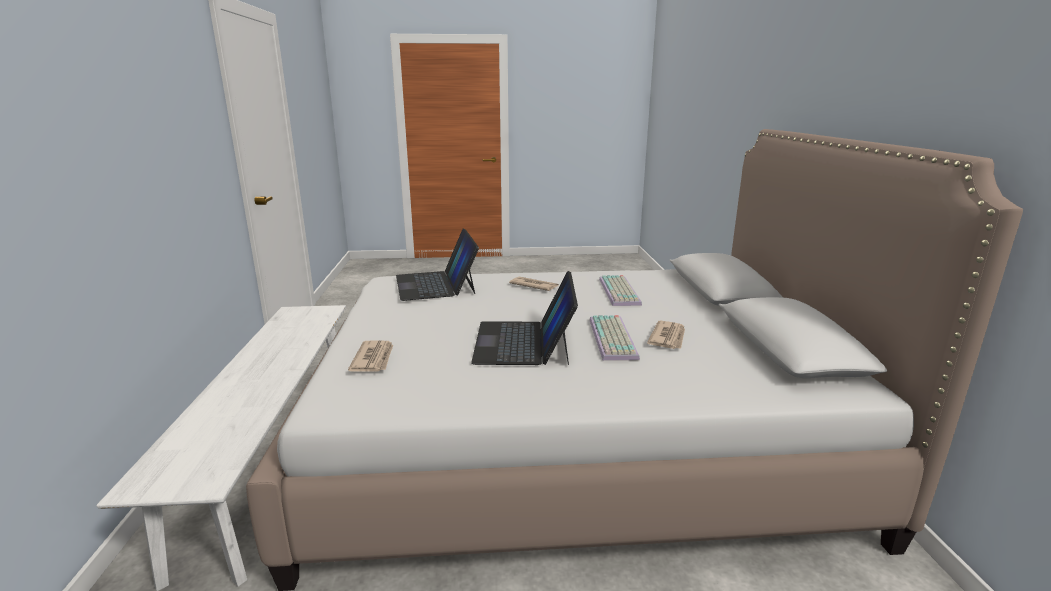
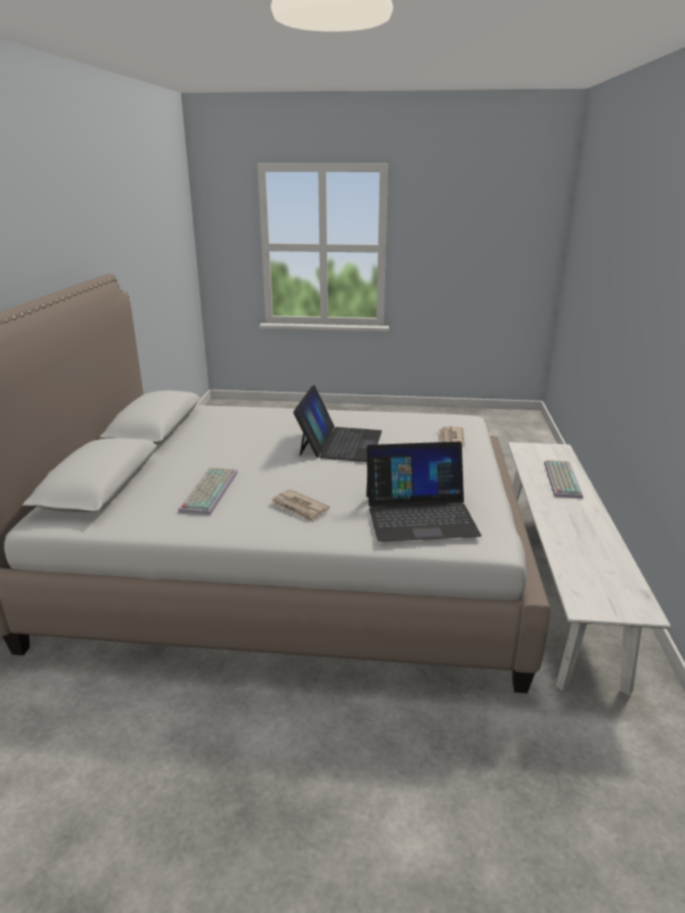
camera: 170 degrees left, 5 degrees up
laptop [396,228,479,301] -> laptop turned 90 degrees clockwise [366,441,481,542]
keyboard [589,315,640,361] -> keyboard moved to [544,460,583,499]
newspaper [647,321,685,349] -> none

